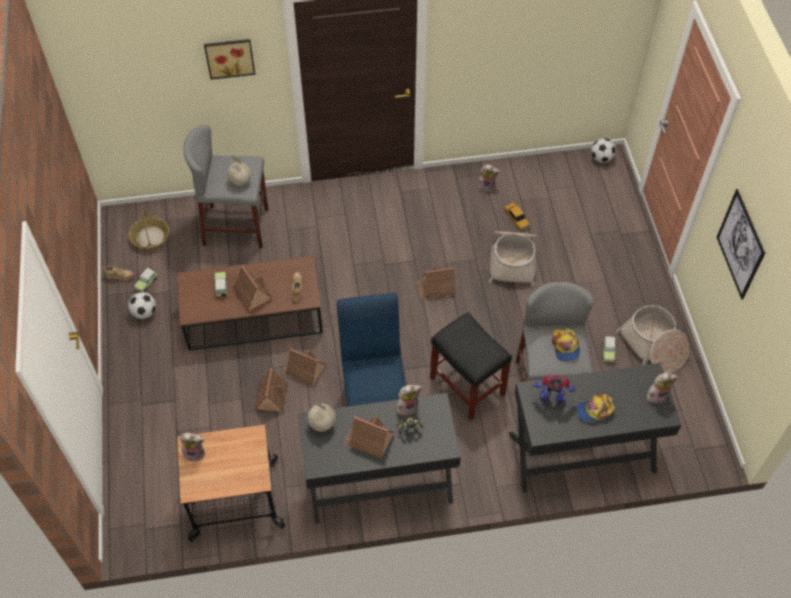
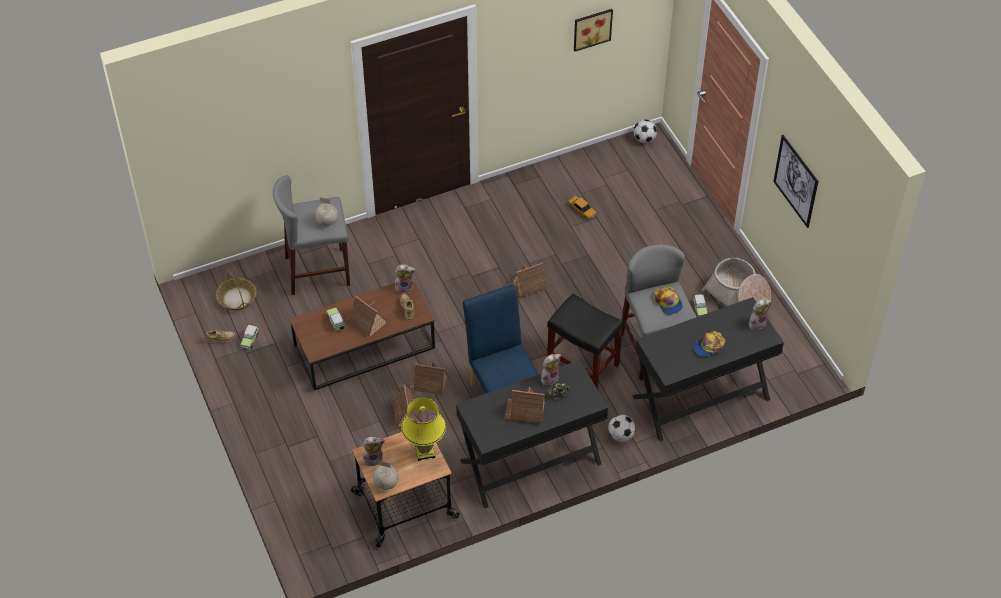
camera: 15 degrees left, 5 degrees down
football [128,292,156,319] -> football moved to [608,415,636,442]
picture [204,39,255,80] -> picture moved to [574,9,613,52]
globe [308,401,336,432] -> globe moved to [373,461,399,490]
plush toy [478,164,500,192] -> plush toy moved to [395,265,416,293]
basket [489,231,537,287] -> none
toy robot [533,375,576,405] -> none
none -> yellow table lamp [401,398,446,461]

